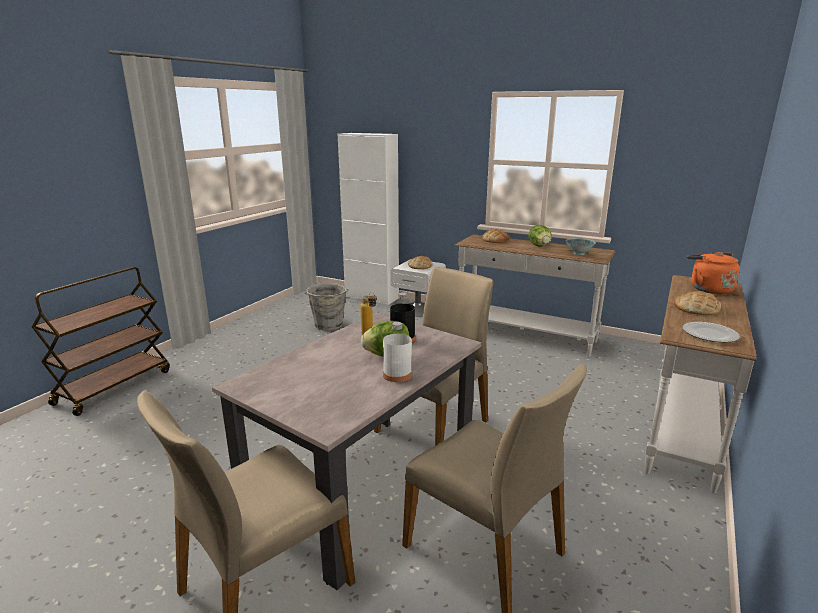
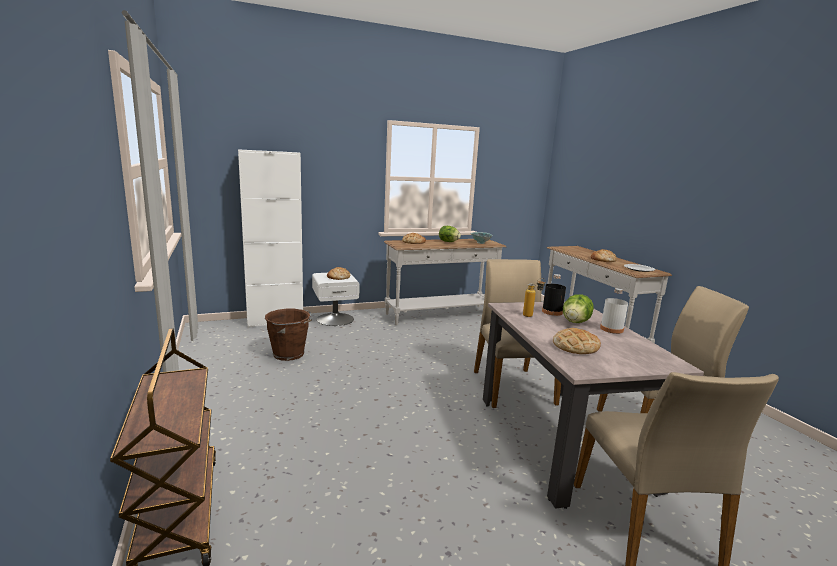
camera: 50 degrees left, 5 degrees down
grey bucket [305,283,349,331] -> brown bucket [265,309,312,361]
orange kettle [687,252,740,294] -> none
none -> bread [553,328,601,354]

